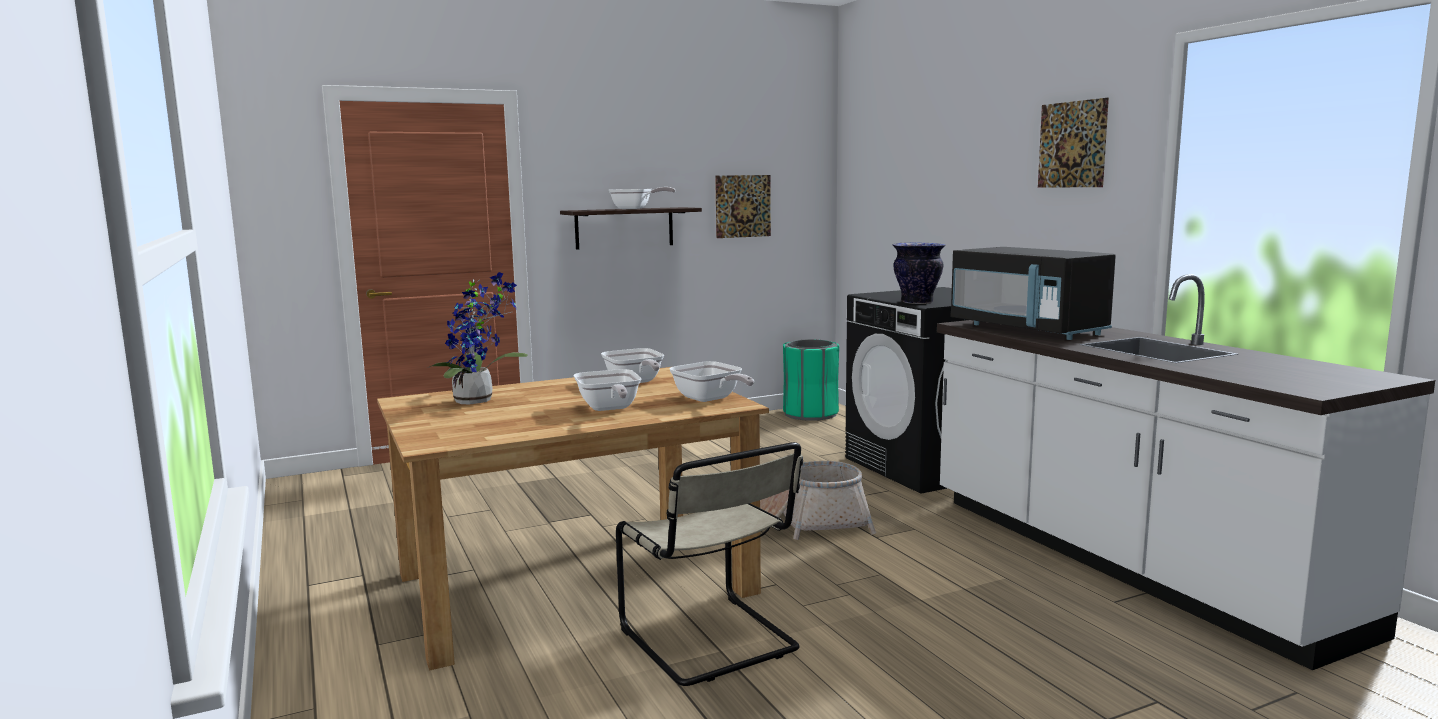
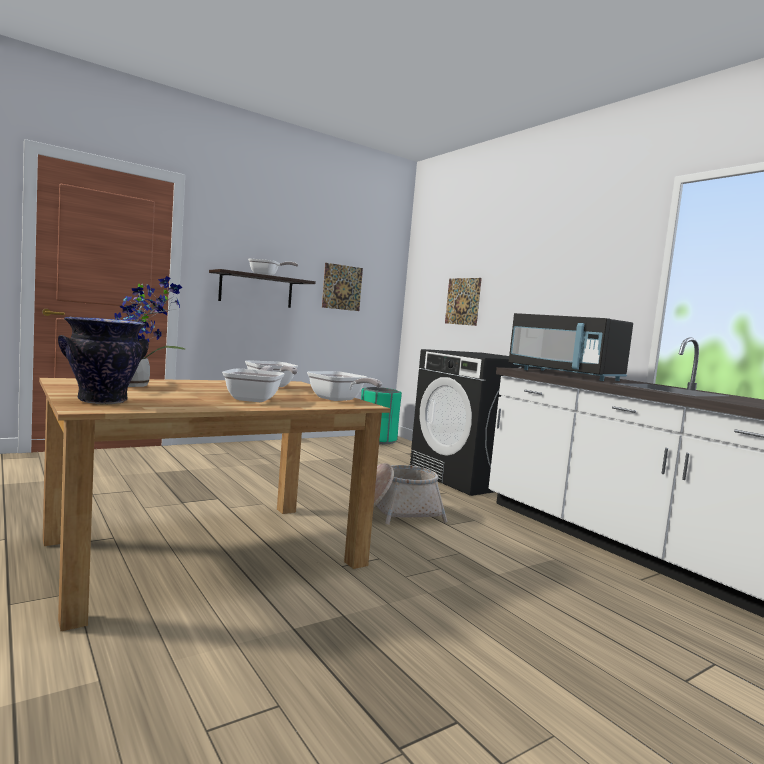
camera: 10 degrees left, 5 degrees down
frying pan [574,369,641,411] -> frying pan turned 150 degrees counterclockwise [222,366,285,402]
beige chair [616,442,803,686] -> none
vase [893,242,946,304] -> vase moved to [58,316,149,404]
picture [1038,98,1109,188] -> picture moved to [445,278,482,326]

